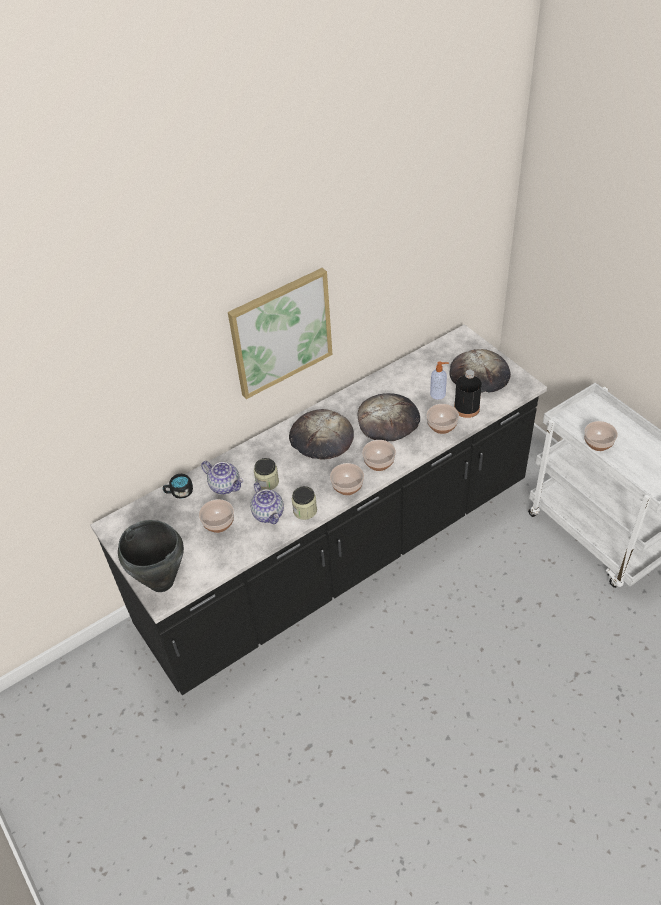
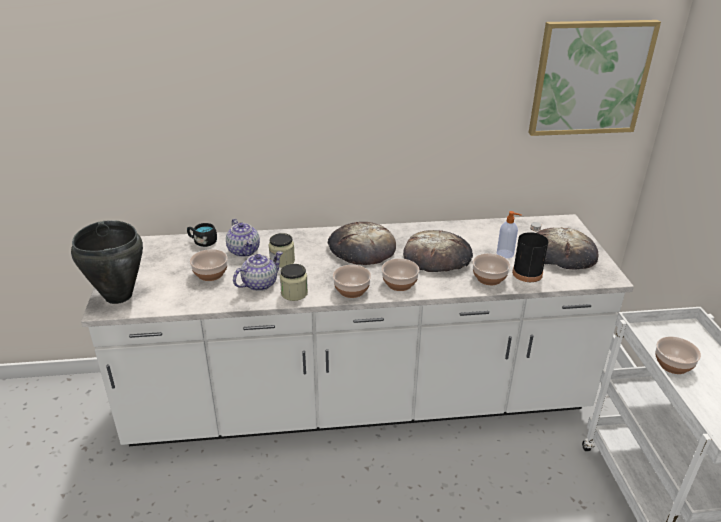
camera: 25 degrees right, 15 degrees down
black counter [90,324,547,695] -> white counter [81,214,634,446]
picture [228,268,333,399] -> picture moved to [529,20,661,136]
teapot [250,482,284,524] -> teapot turned 135 degrees counterclockwise [233,251,283,291]

